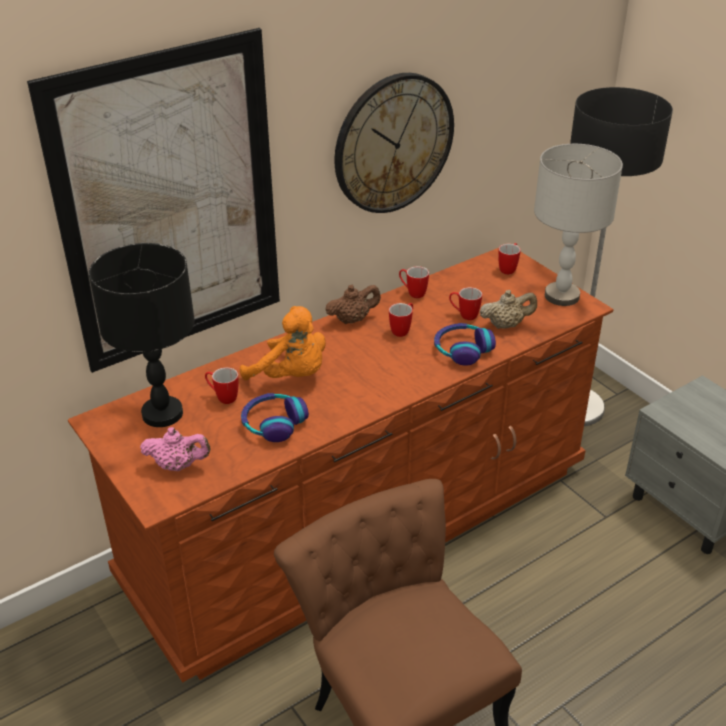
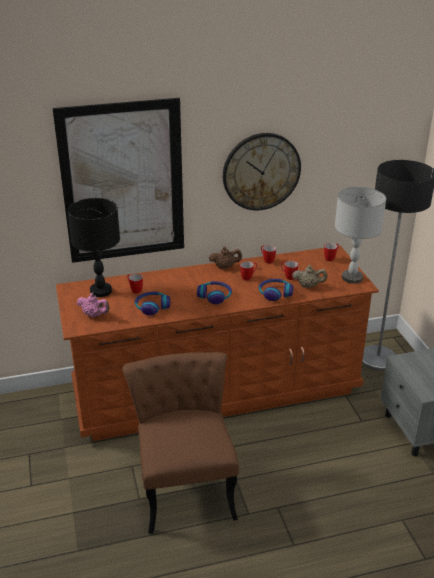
camera: 20 degrees right, 5 degrees down
orange plush toy [240,306,326,380] -> none
none -> headphones [197,281,232,304]

